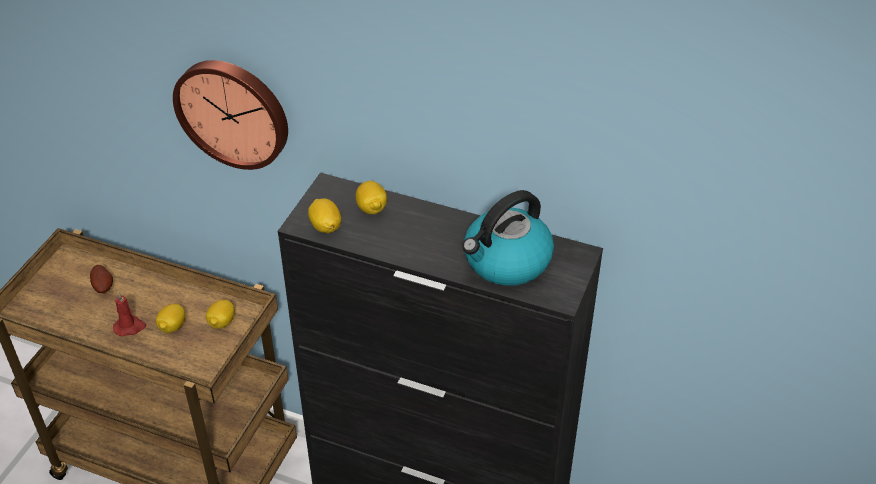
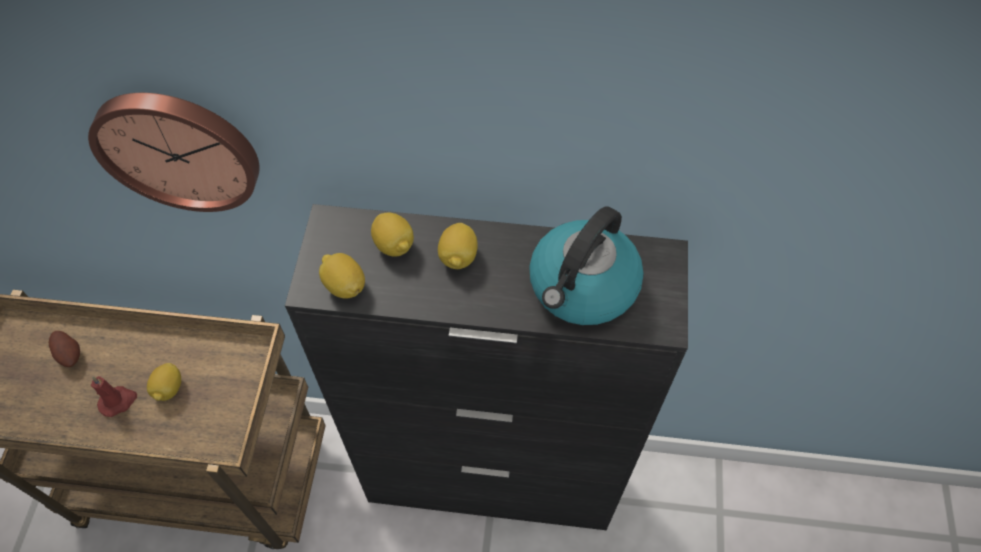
camera: 15 degrees left, 15 degrees up
lemon [206,300,235,329] -> lemon moved to [438,223,478,269]

